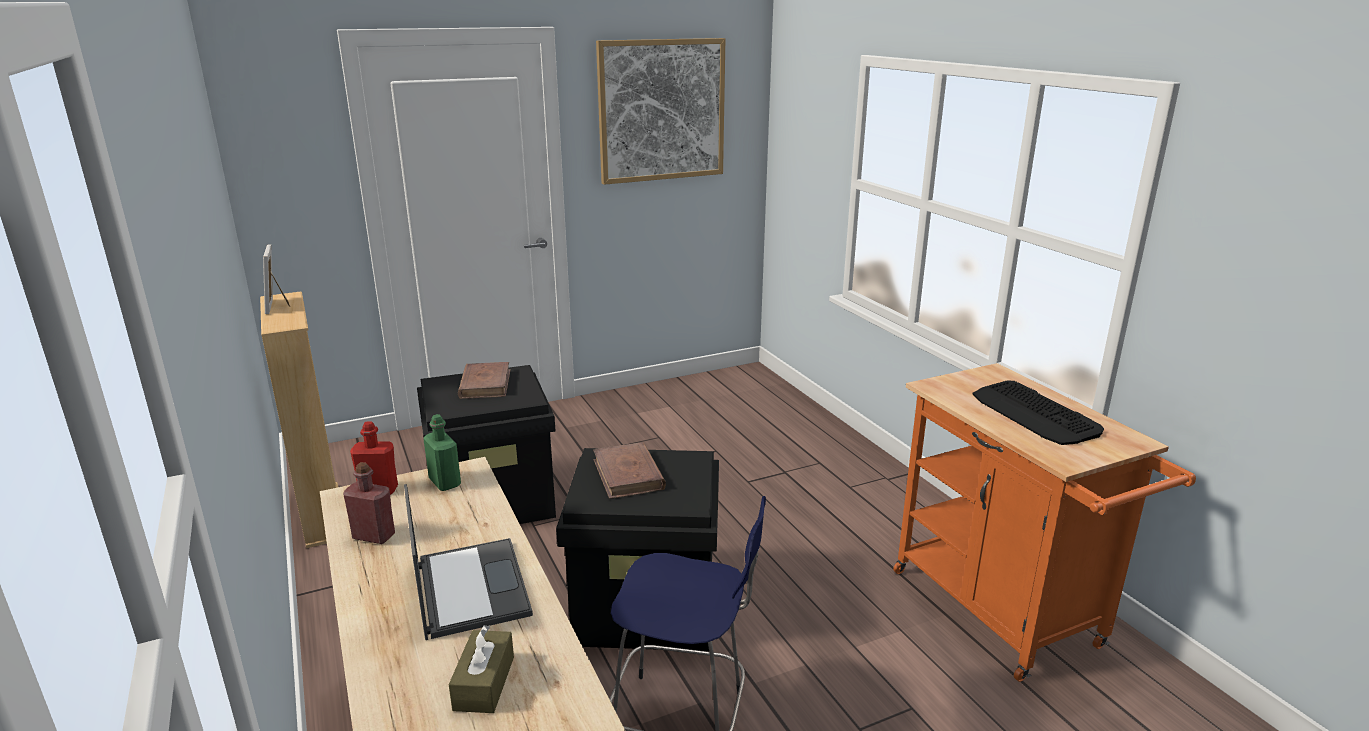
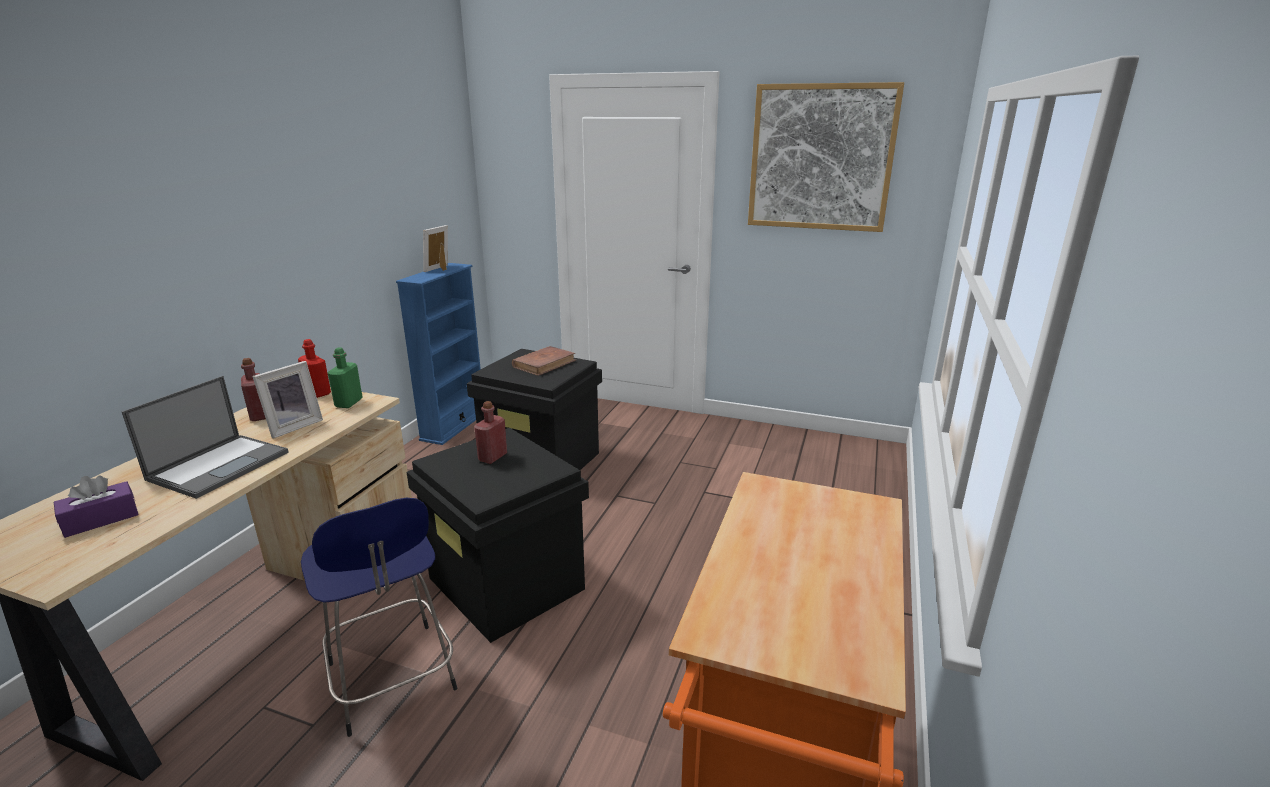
camera: 45 degrees right, 0 degrees up
beige bookcase [260,292,338,548] -> blue bookcase [396,263,481,445]
brown tissue box [449,625,514,713] -> purple tissue box [54,475,139,538]
brown book [593,442,666,499] -> red bottle [474,401,507,464]
keyboard [972,381,1104,445] -> none
none -> picture frame [252,361,323,438]

